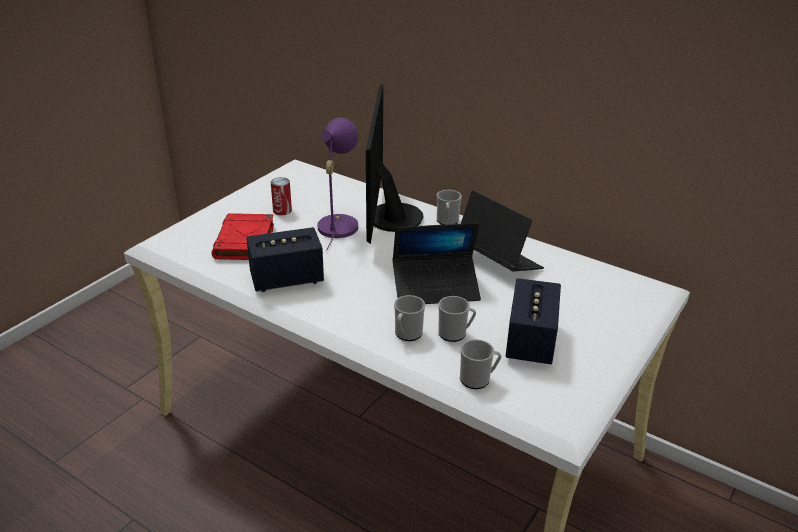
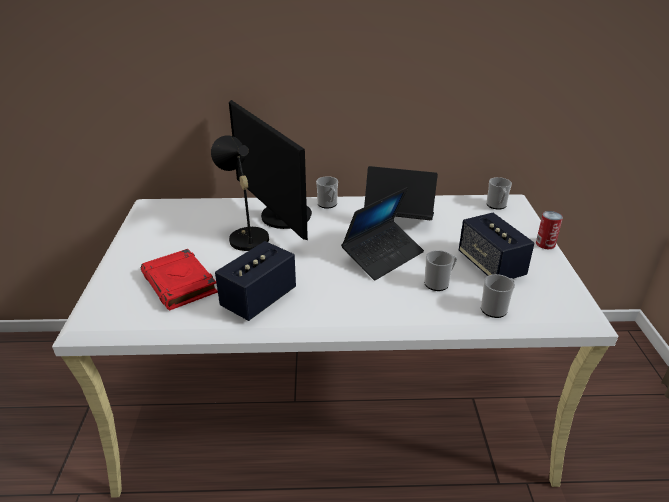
camera: 35 degrees left, 0 degrees up
can [271,177,292,215] -> can moved to [536,211,563,249]
purple table lamp [318,118,358,251] -> black table lamp [211,135,269,251]
mug [394,295,425,341] -> mug moved to [486,177,512,210]

